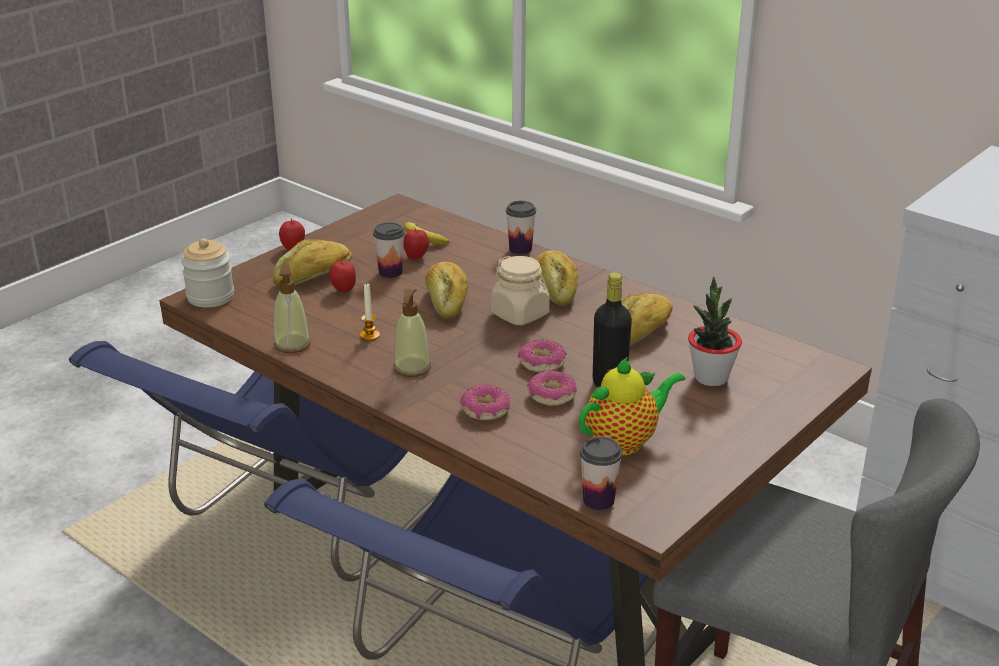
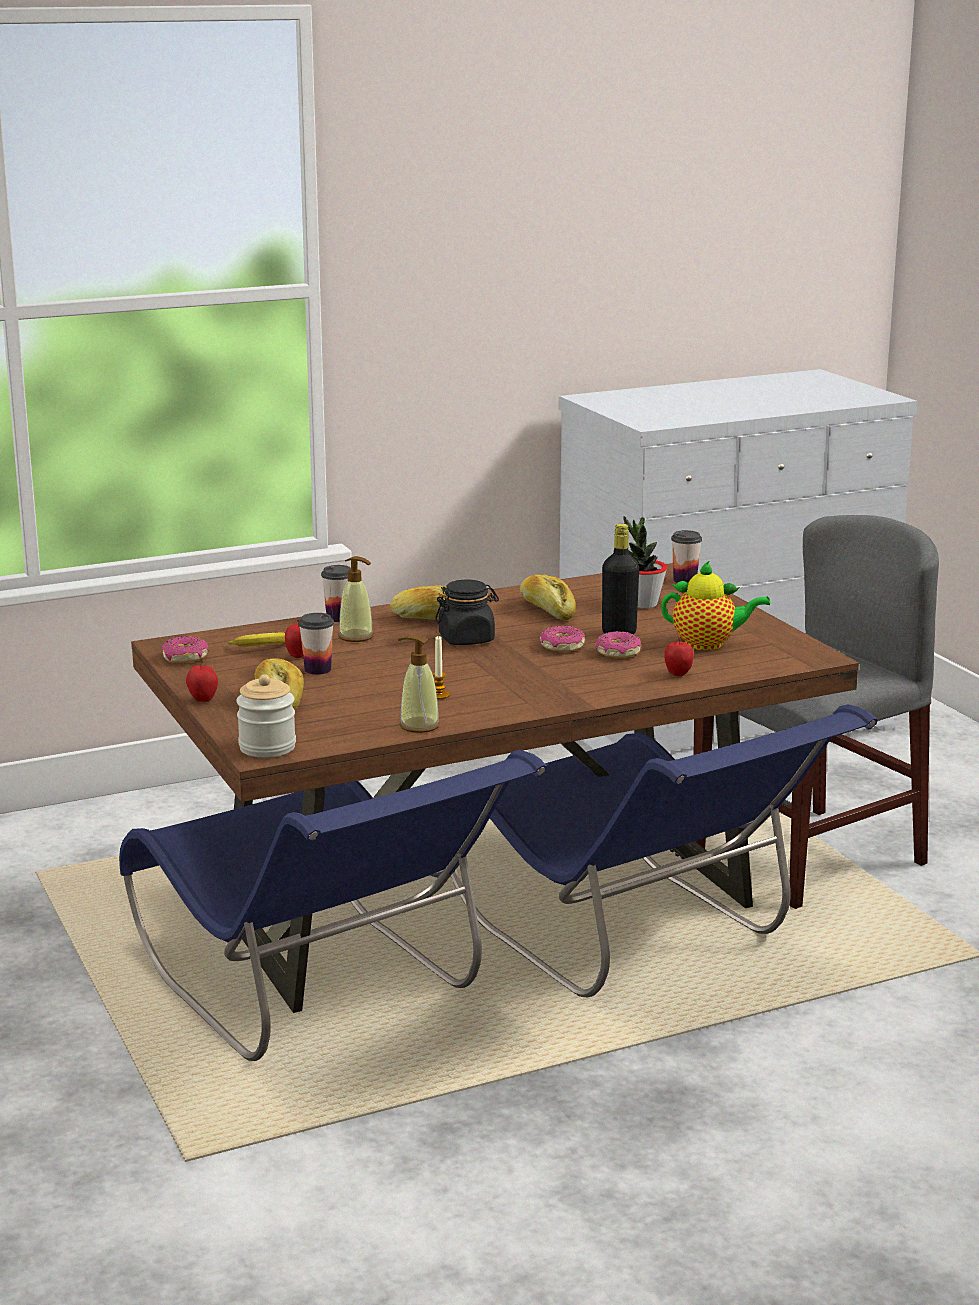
camera: 65 degrees left, 10 degrees down
apple [329,258,356,293] -> apple moved to [664,637,694,676]
soap dispenser [394,289,431,377] -> soap dispenser moved to [338,556,374,642]
bread [425,262,468,319] -> none
donut [460,384,510,420] -> donut moved to [162,636,209,663]
beige jar [490,256,550,325] -> black jar [435,580,499,645]
teapot [579,357,685,456] -> teapot turned 105 degrees clockwise [661,561,770,650]
cup [580,436,622,510] -> cup moved to [671,530,702,583]

